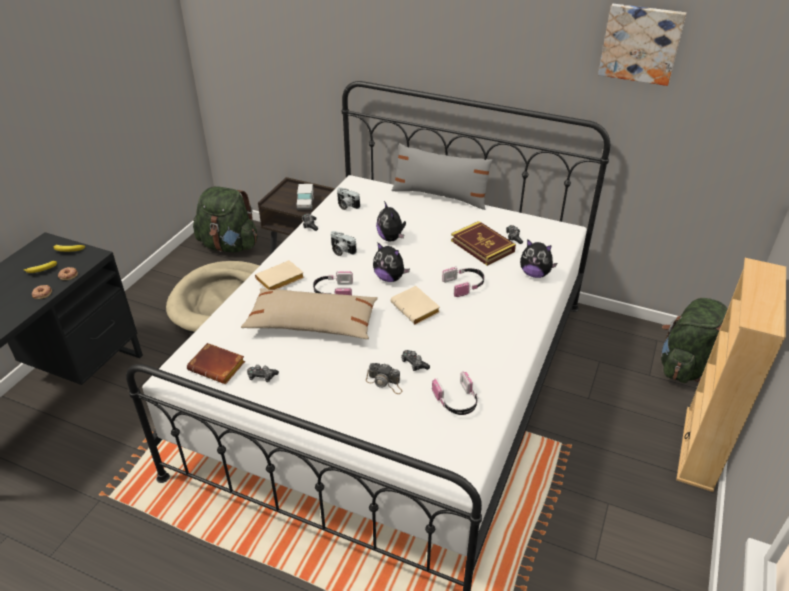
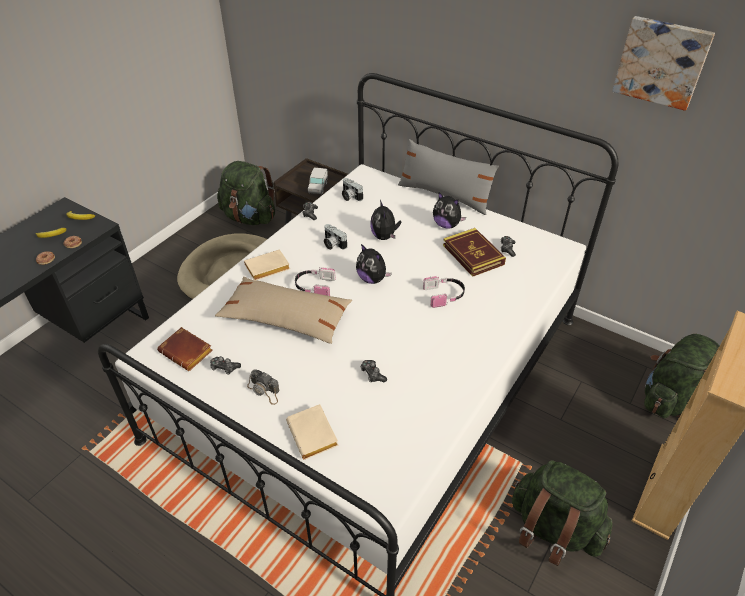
camera: 10 degrees right, 5 degrees up
camera [366,363,402,394] -> camera moved to [247,370,280,405]
beige book [391,286,440,325] -> beige book moved to [286,404,339,459]
headphones [432,371,478,415] -> none
plush toy [520,239,557,278] -> plush toy moved to [433,193,466,229]
none -> green backpack [512,460,612,566]

